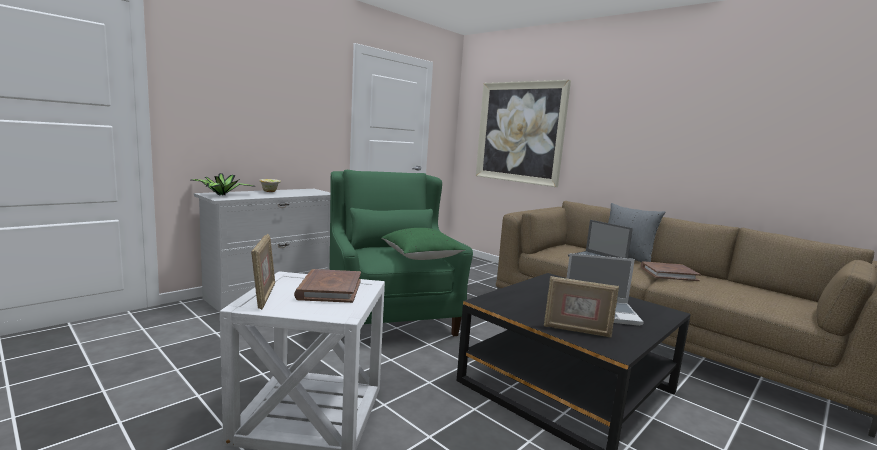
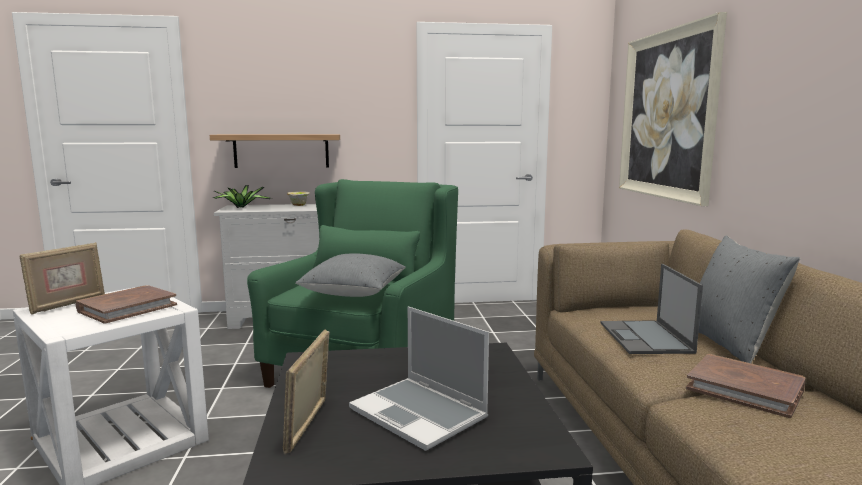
camera: 40 degrees right, 0 degrees up
green pillow [381,228,466,260] -> grey pillow [295,253,406,297]
picture frame [544,276,619,338] -> picture frame turned 45 degrees clockwise [283,329,330,454]
none -> shelf [210,135,340,168]

